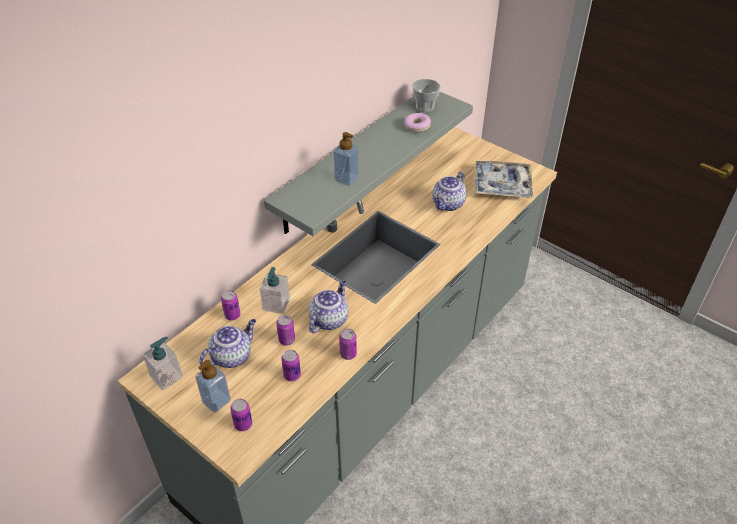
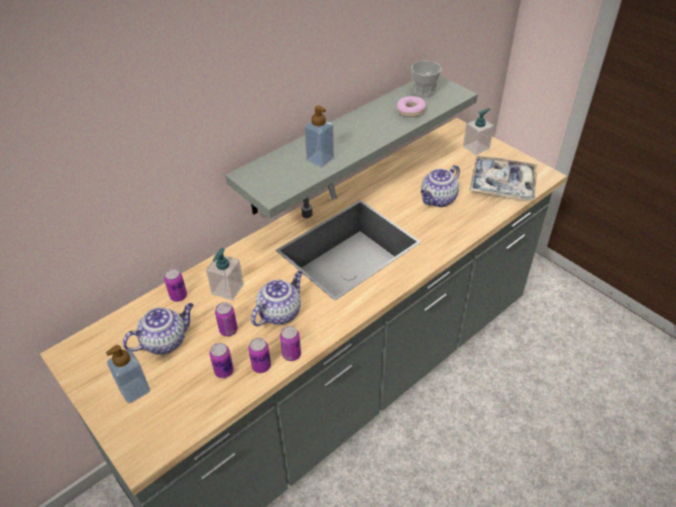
camera: 10 degrees right, 0 degrees up
soap dispenser [143,336,183,390] -> soap dispenser moved to [463,108,494,155]
can [230,399,252,431] -> can moved to [248,338,271,373]

